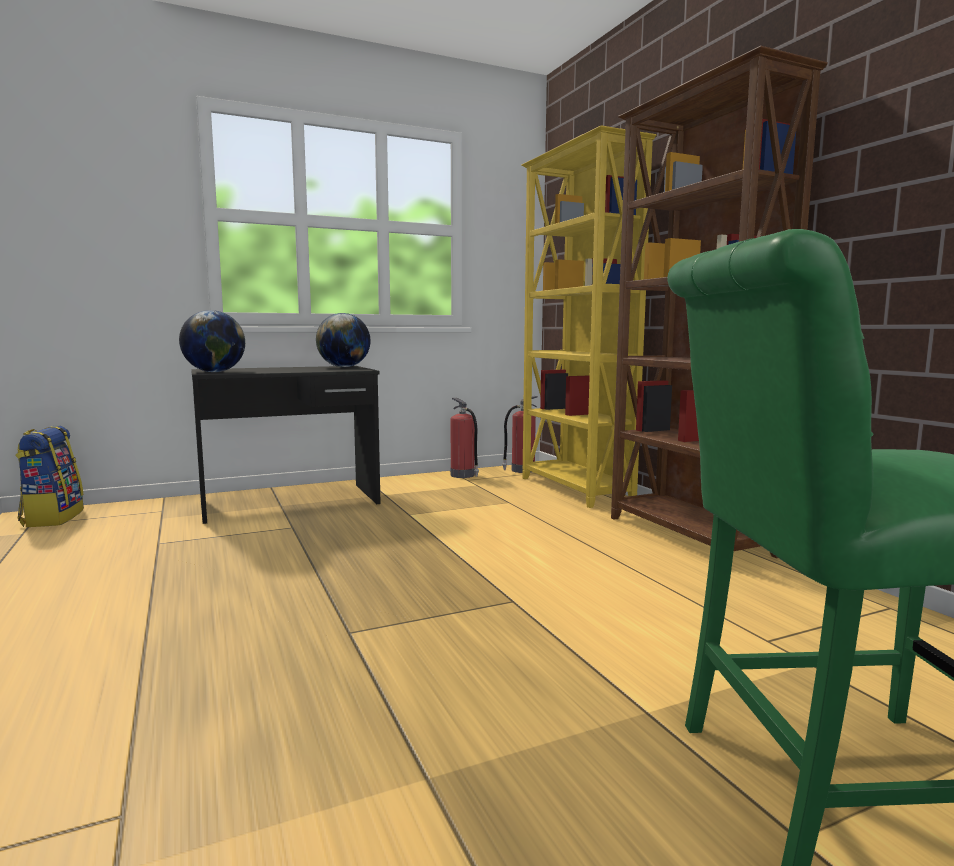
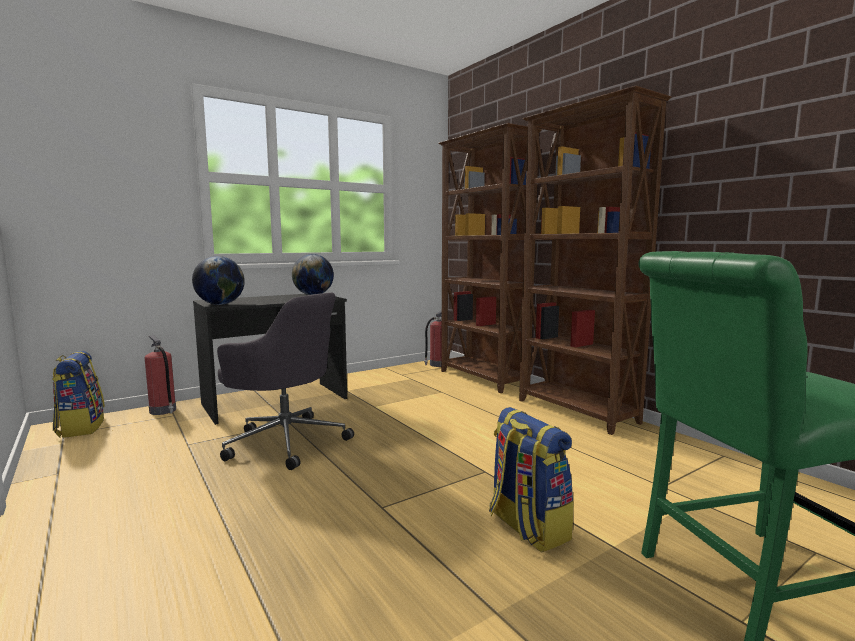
camera: 10 degrees left, 0 degrees up
fire extinguisher [450,398,479,478] -> fire extinguisher moved to [145,335,176,415]
yellow bookcase [521,125,656,508] -> brown bookcase [438,123,542,393]
none -> grey office chair [217,293,354,470]
none -> backpack [489,407,573,552]

